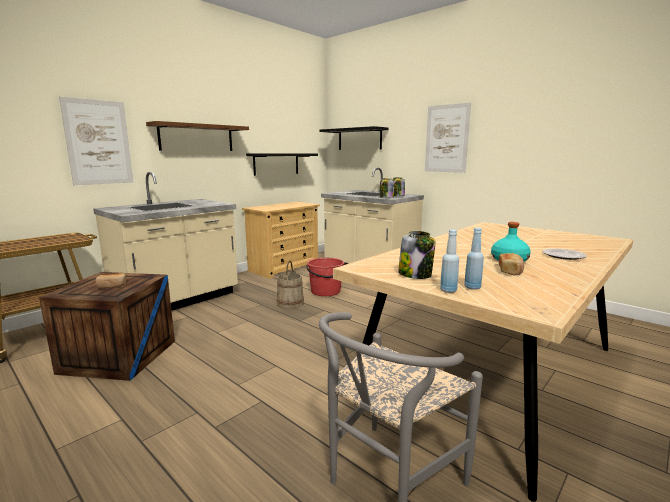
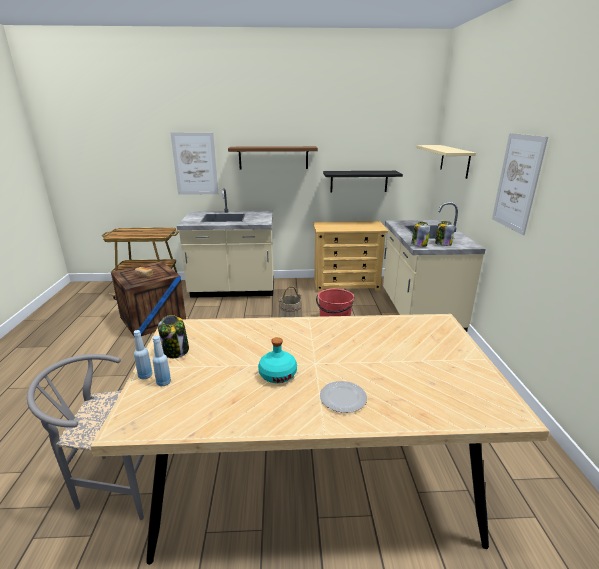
camera: 45 degrees right, 10 degrees up
black shelf [319,126,389,150] -> beige shelf [416,145,476,179]
bread [499,253,524,276] -> none

